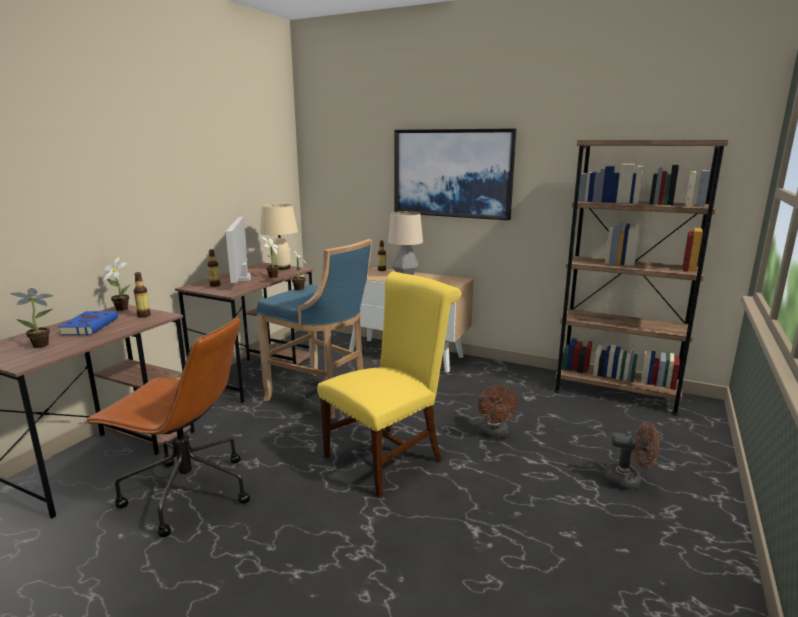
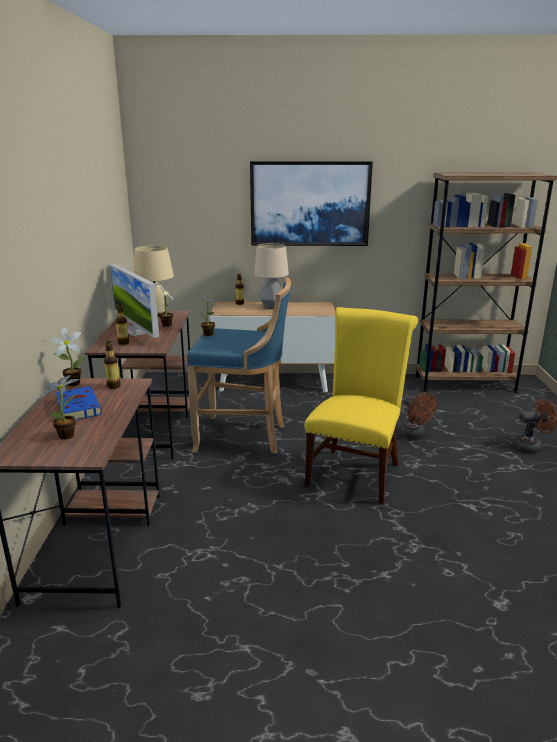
camera: 25 degrees left, 5 degrees up
brown office chair [84,316,250,537] -> none

